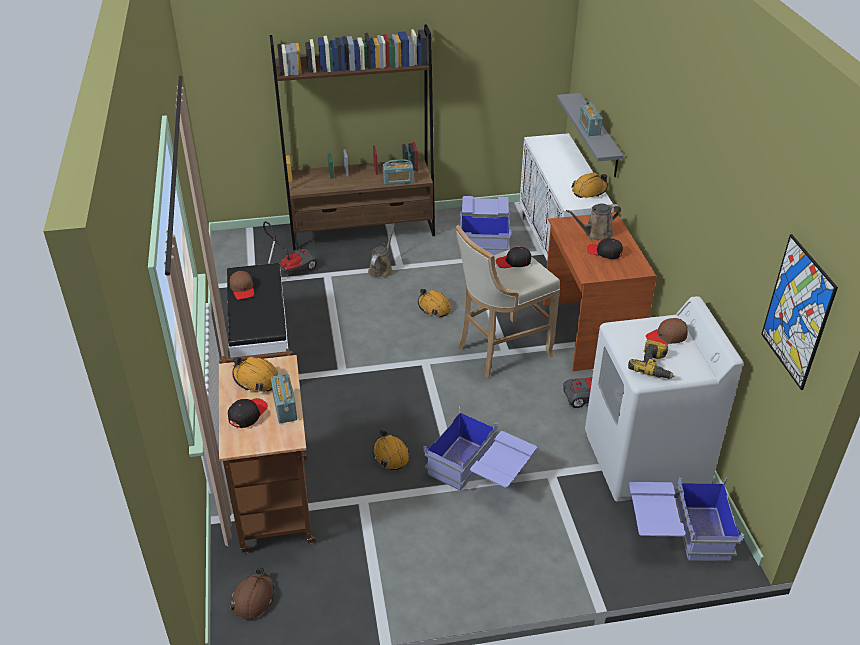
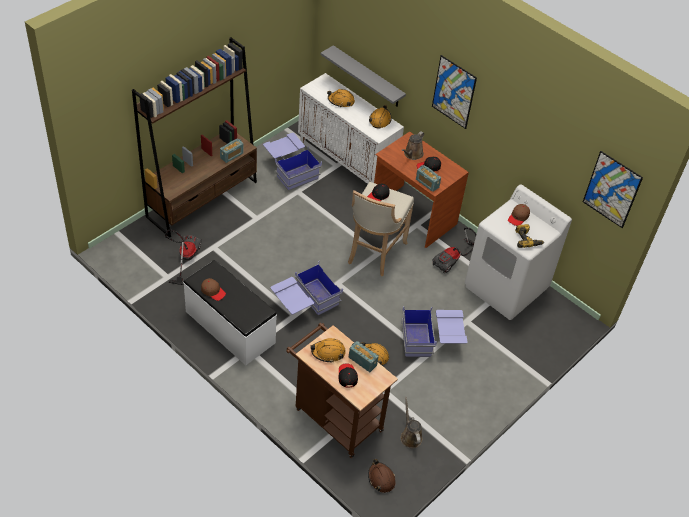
camera: 40 degrees left, 10 degrees up
brown watering can [368,227,394,278] -> brown watering can moved to [401,397,422,448]
orange hard hat [418,289,451,317] -> orange hard hat moved to [327,89,355,108]
radio [579,102,603,136] -> radio moved to [416,165,441,192]
blue storage box [629,477,744,561] -> blue storage box moved to [270,263,343,315]
none -> picture [432,55,477,129]

